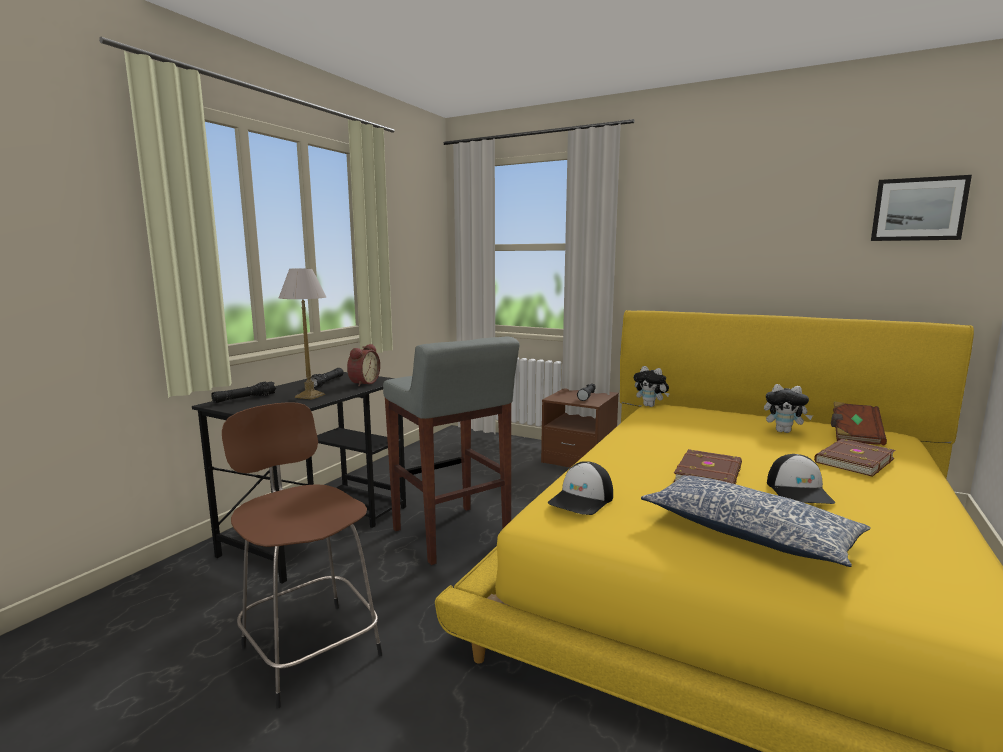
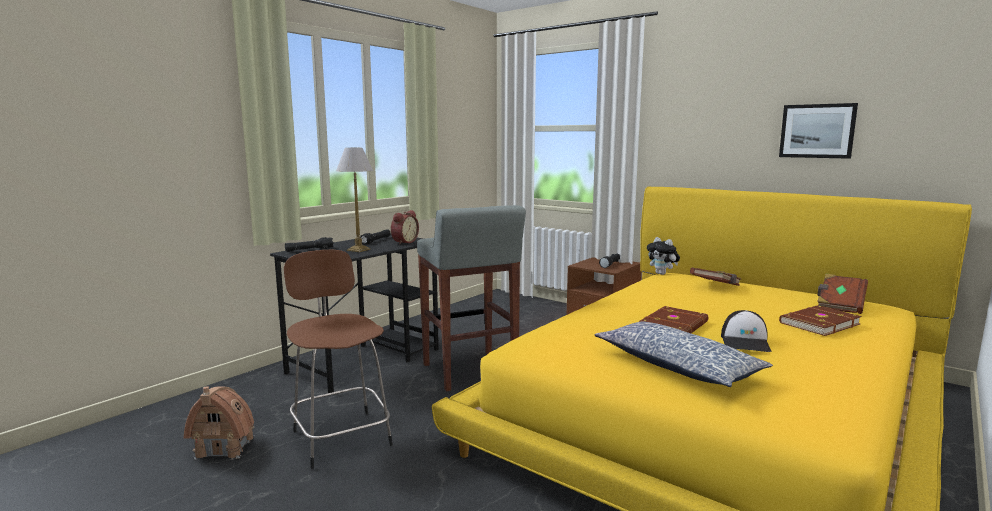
camera: 10 degrees right, 0 degrees up
cap [548,461,613,515] -> none
plush toy [764,384,813,433] -> none
picture [871,175,972,241] -> picture moved to [779,103,858,159]
none -> toy house [184,386,254,460]
none -> brown book [690,267,741,286]

